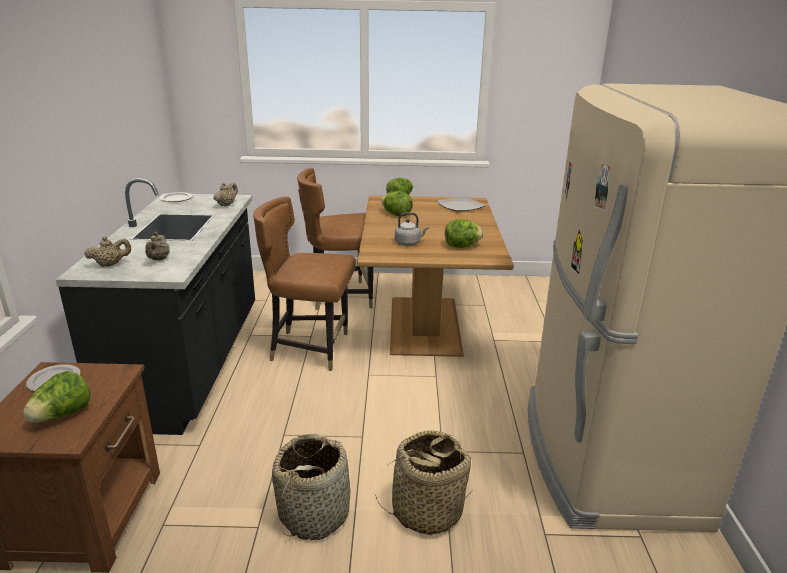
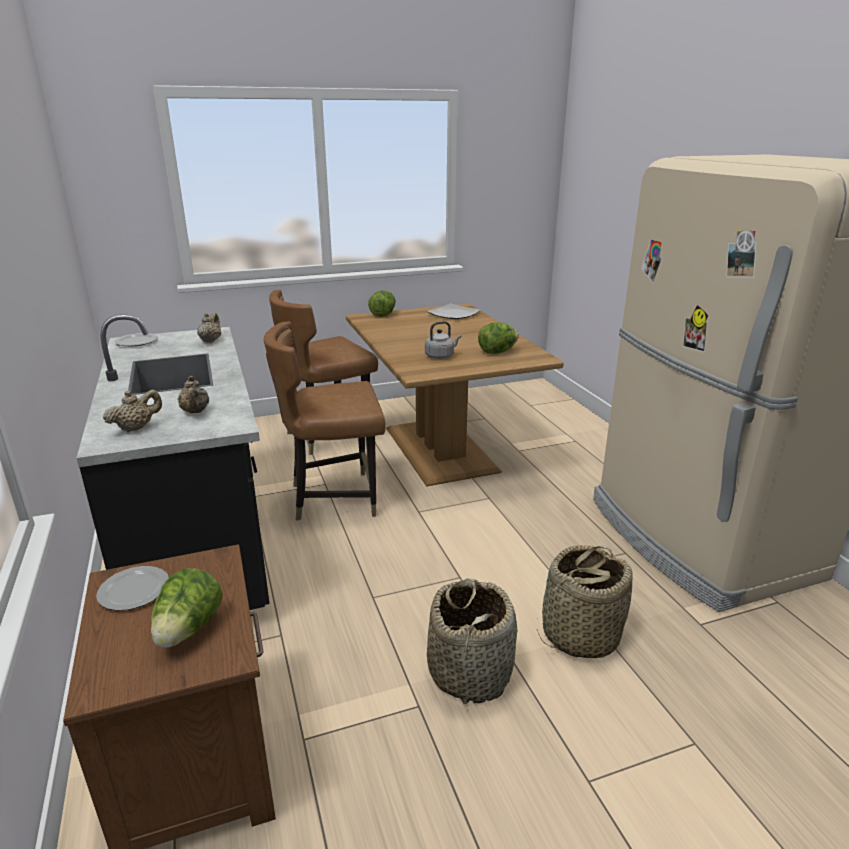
camera: 20 degrees left, 0 degrees up
lettuce [381,191,413,216] -> none

